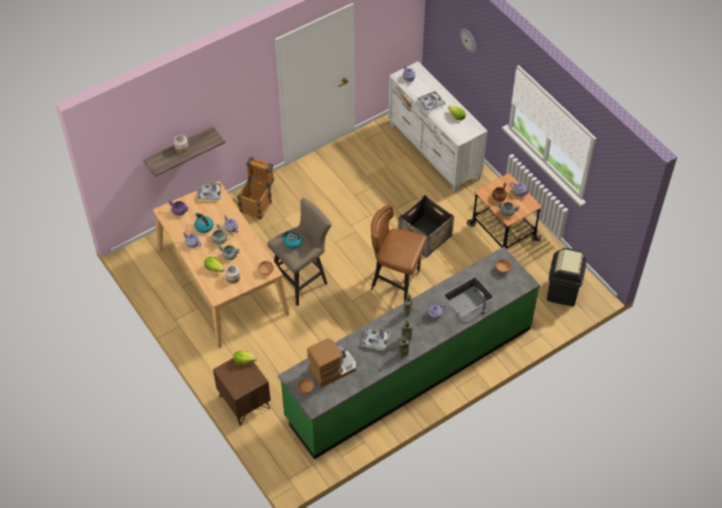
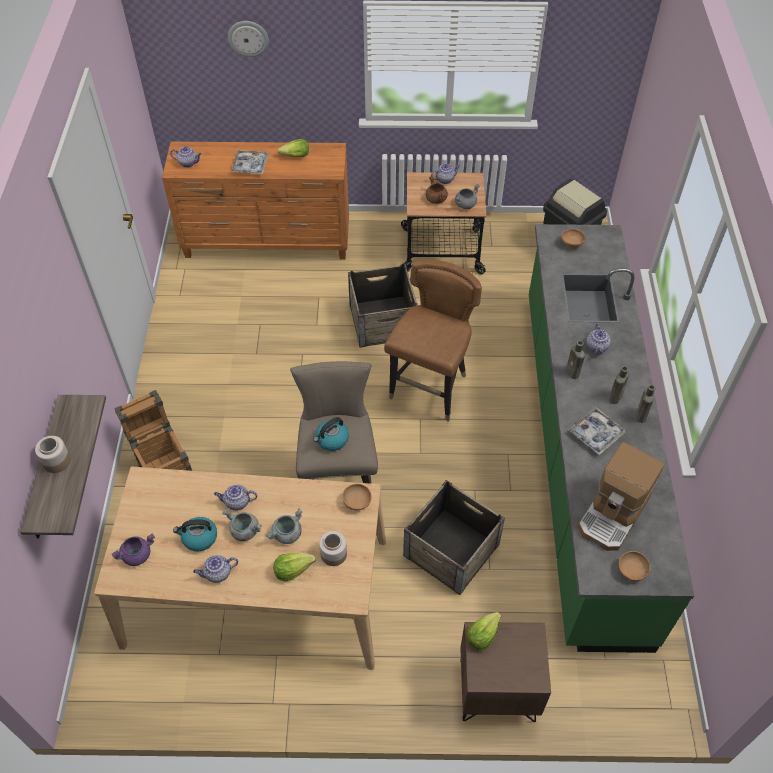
camera: 55 degrees left, 0 degrees up
tray [197,183,222,200] -> none
coffee machine [307,338,356,387] -> coffee machine turned 150 degrees counterclockwise [578,442,665,551]
brown chair [371,204,427,303] -> brown chair turned 150 degrees clockwise [384,260,482,421]
white dresser [388,62,488,193] -> orange dresser [162,142,349,259]
none -> crate [403,480,505,595]

